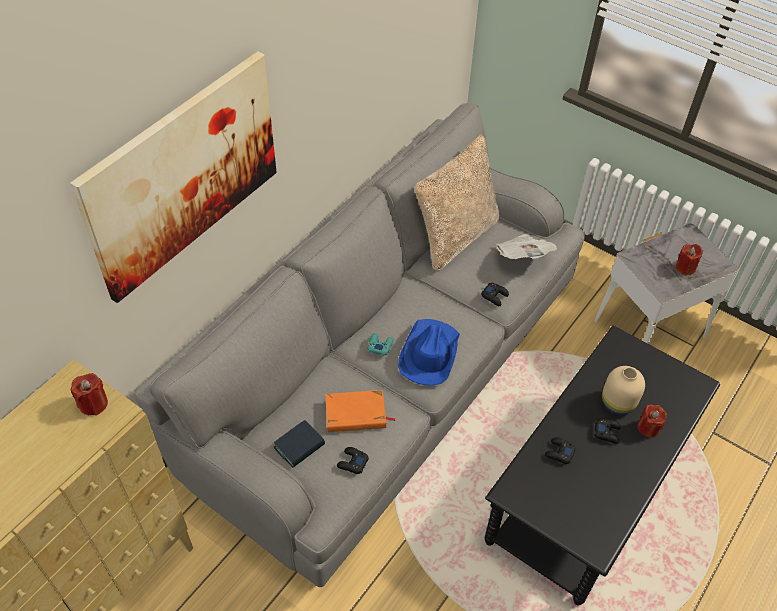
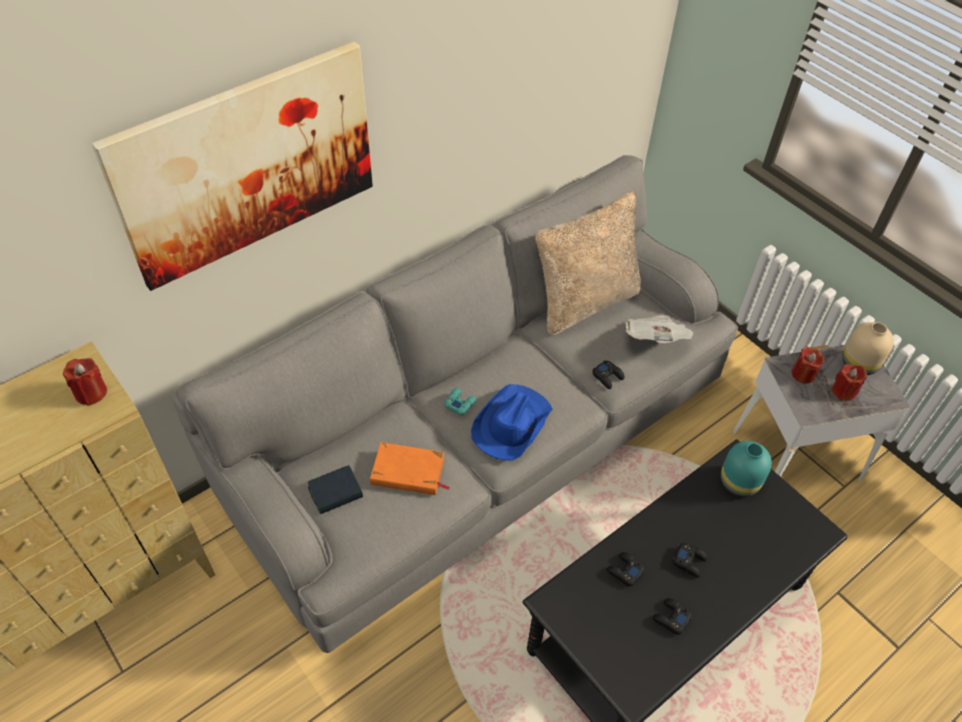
camera: 15 degrees right, 0 degrees up
black game controller [337,447,369,474] -> black game controller moved to [652,598,692,635]
beige vase [602,366,645,415] -> beige vase moved to [842,322,894,375]
red candle [637,404,667,438] -> red candle moved to [792,347,824,384]
none -> turquoise vase [721,441,772,497]

